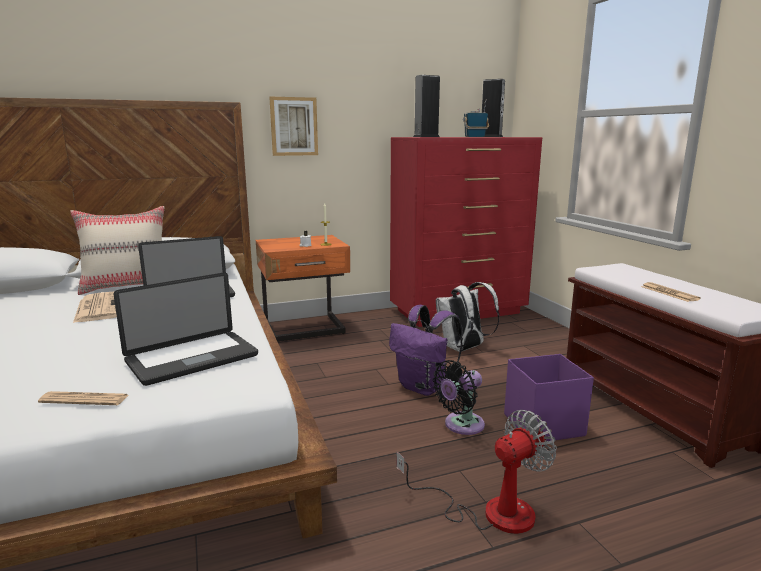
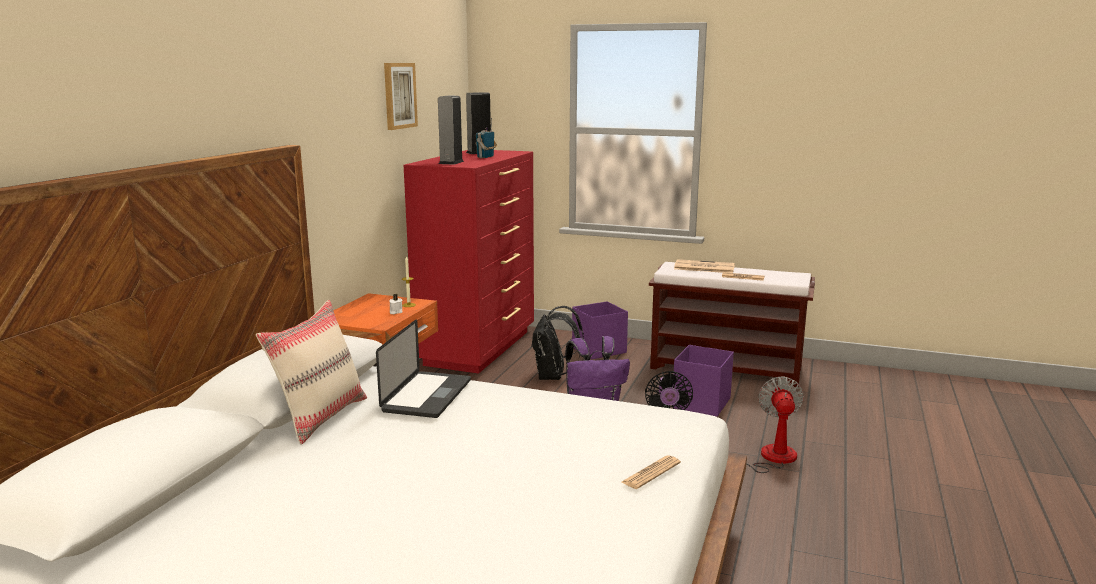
camera: 50 degrees left, 0 degrees up
newspaper [73,291,117,323] -> newspaper moved to [674,259,735,273]
laptop [113,273,258,386] -> none
picture [269,97,318,156] -> picture moved to [384,63,418,130]
white backpack [436,282,500,352] -> black backpack [531,306,584,380]
none -> purple storage box [572,301,628,359]

